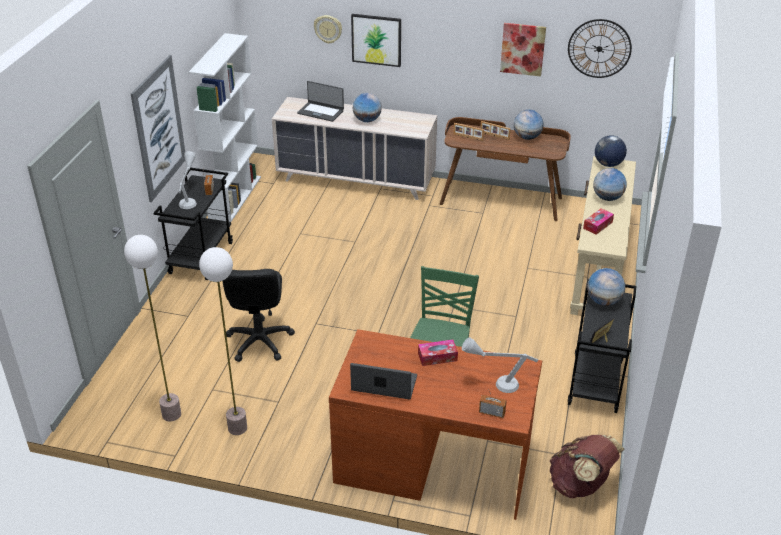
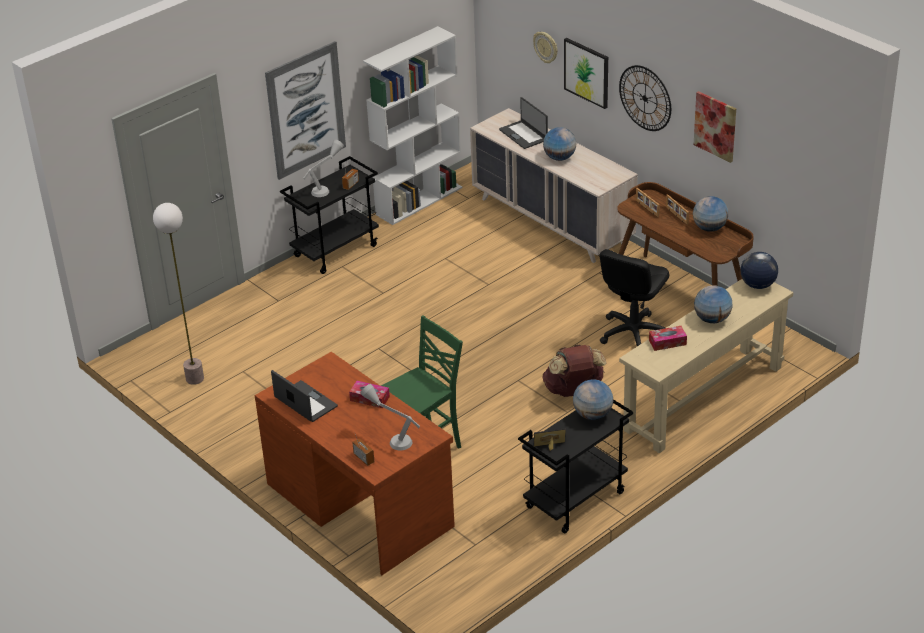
camera: 35 degrees right, 0 degrees up
floor lamp [199,247,247,435] -> none
black office chair [222,269,295,362] -> black office chair moved to [599,249,669,346]
brown backpack [550,435,624,498] -> brown backpack moved to [542,344,606,397]
wall clock [568,19,632,78] -> wall clock moved to [619,65,671,131]

